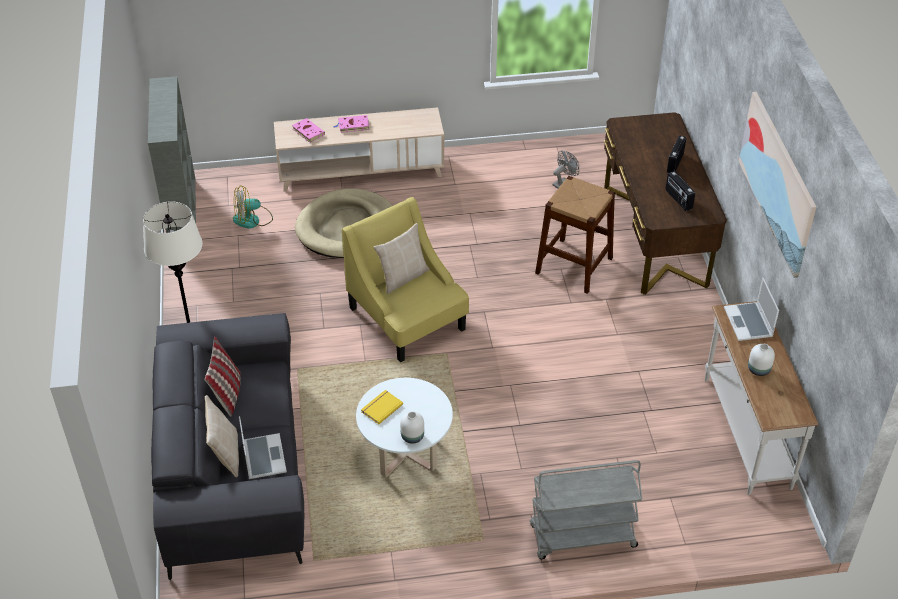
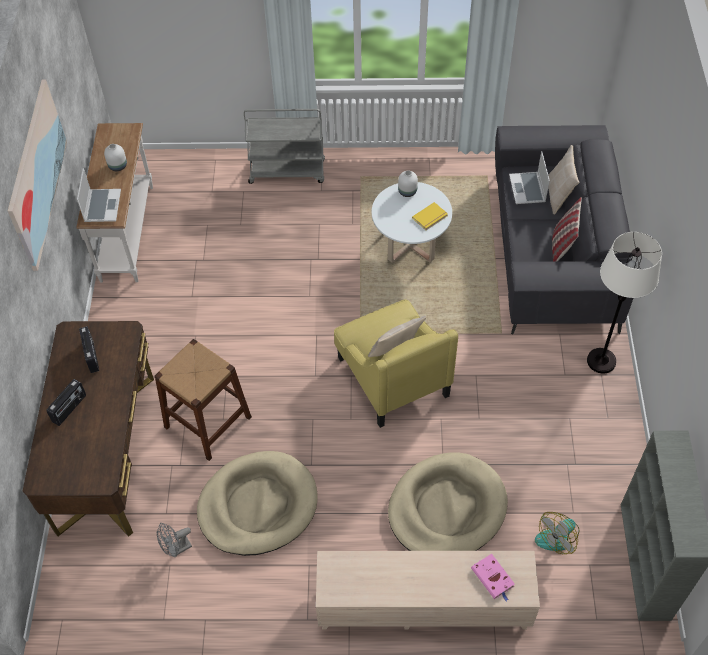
camera: 170 degrees left, 10 degrees up
fan [233,185,273,229] -> fan turned 150 degrees clockwise [535,512,579,554]
pink book [334,115,369,133] -> none
none -> beige dog bed [197,451,318,556]

